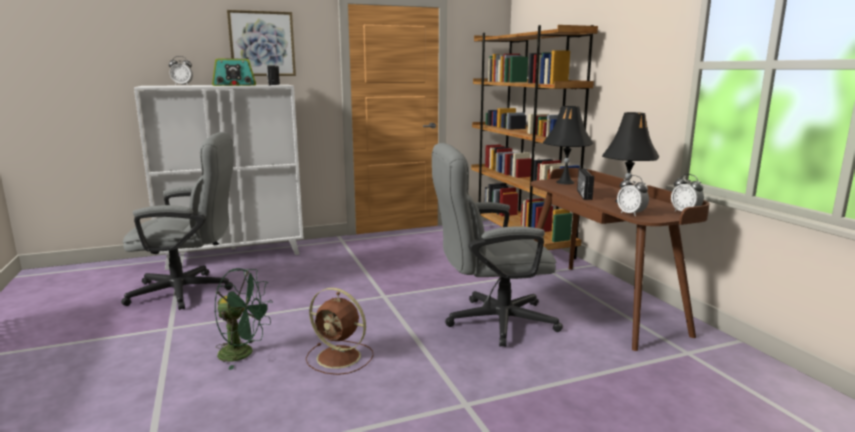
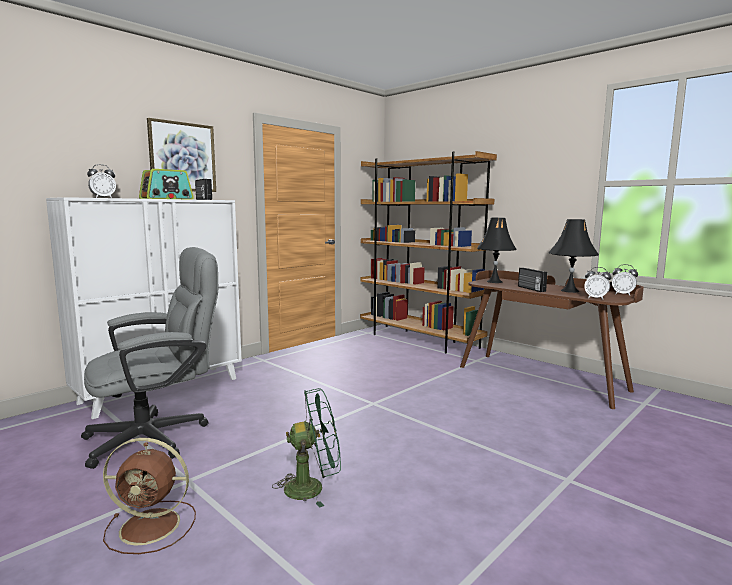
camera: 25 degrees left, 5 degrees down
brown fan [306,288,373,375] -> brown fan moved to [103,438,196,554]
grey office chair [432,143,563,347] -> none

